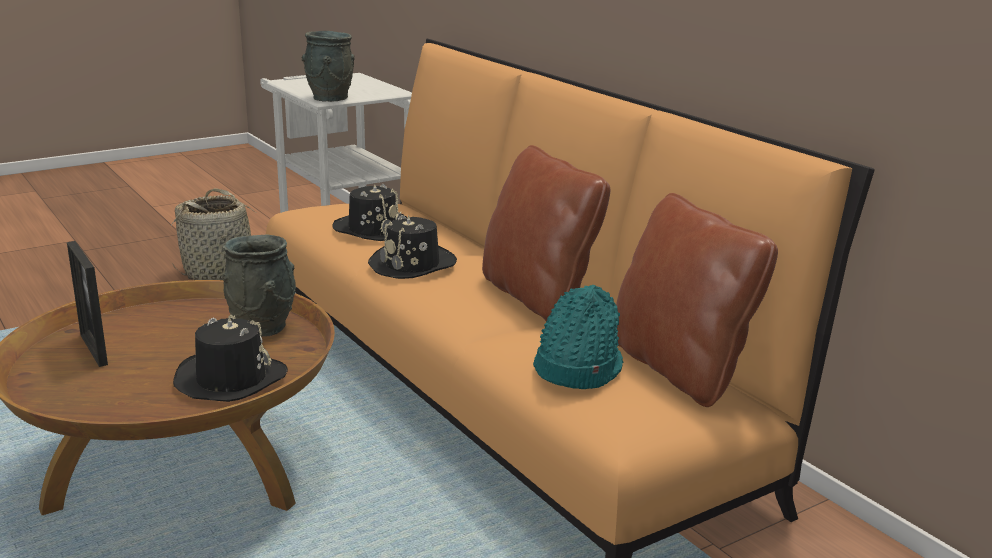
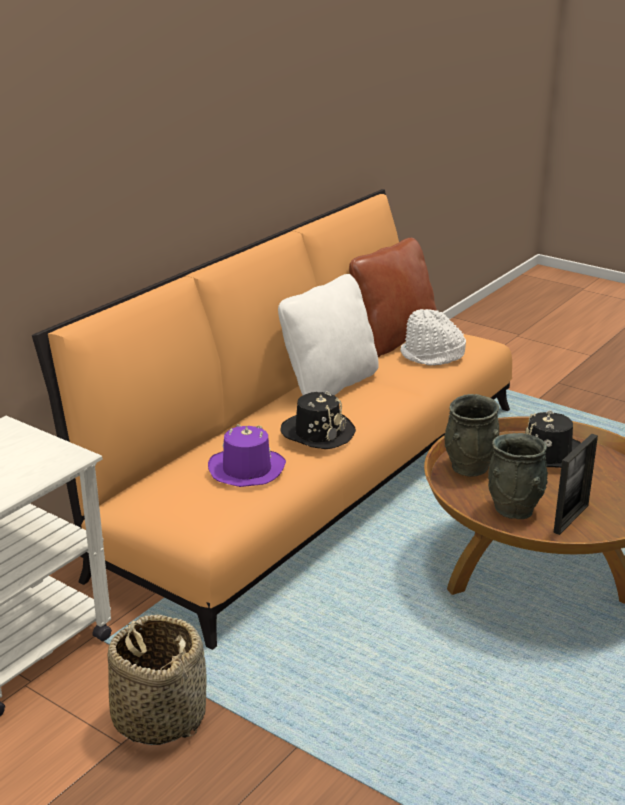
camera: 110 degrees left, 5 degrees up
grey vase [302,31,355,102] -> grey vase moved to [488,433,548,519]
black hat [332,184,407,241] -> purple hat [208,424,286,487]
brown pillow [482,145,610,321] -> white pillow [278,274,379,395]
turquoise hat [533,285,623,389] -> white hat [400,309,466,366]

